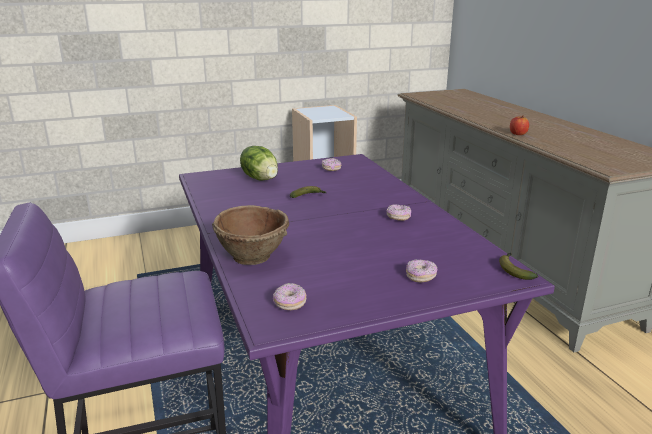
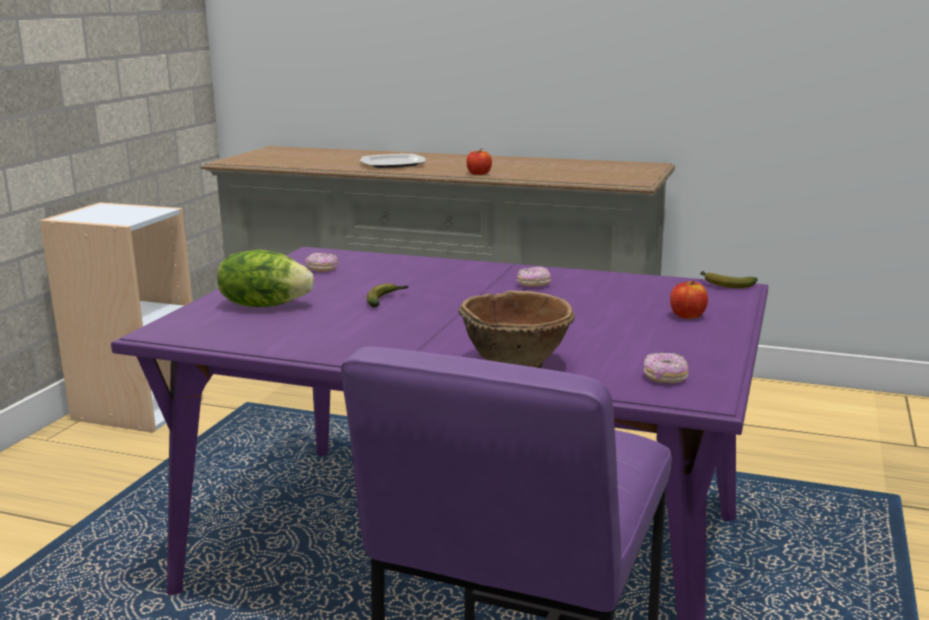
camera: 50 degrees left, 5 degrees down
donut [406,259,437,282] -> apple [670,280,708,319]
none -> plate [360,154,425,168]

